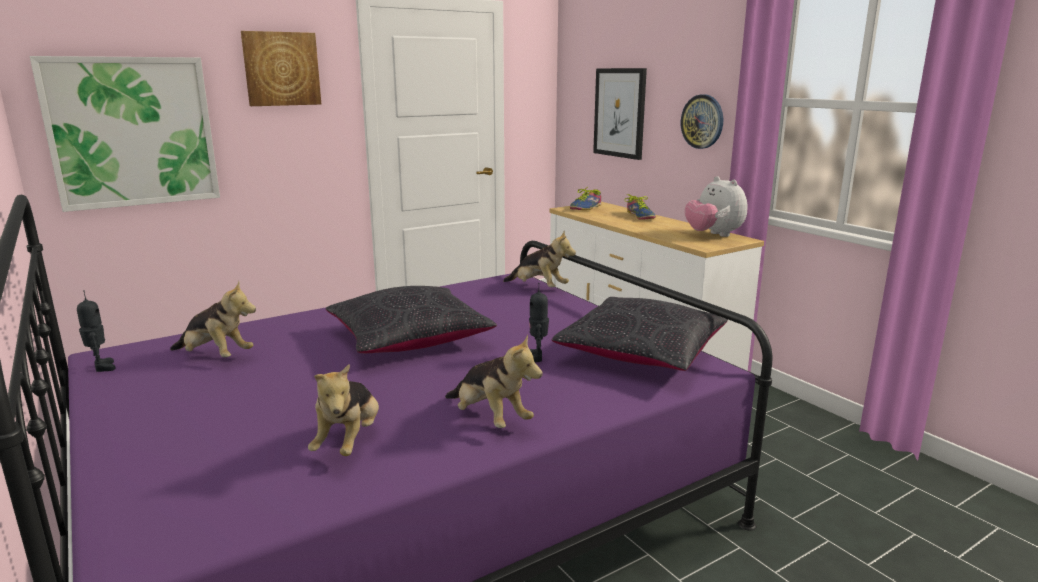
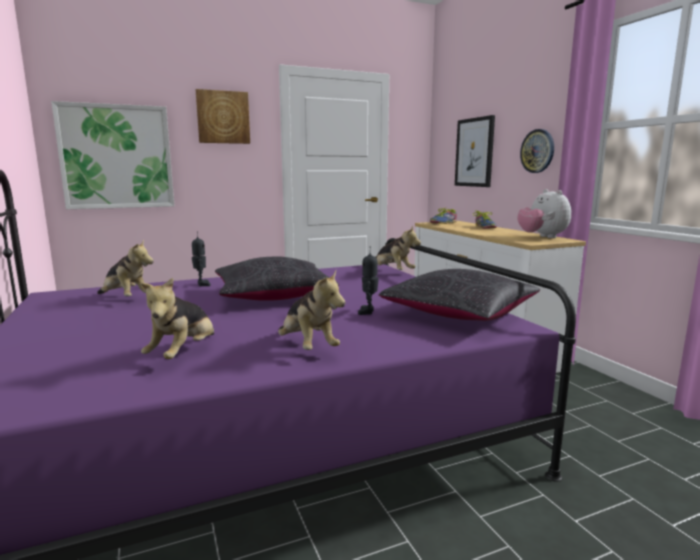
camera: 10 degrees right, 5 degrees down
toy robot [77,290,115,372] -> toy robot moved to [192,234,210,286]

